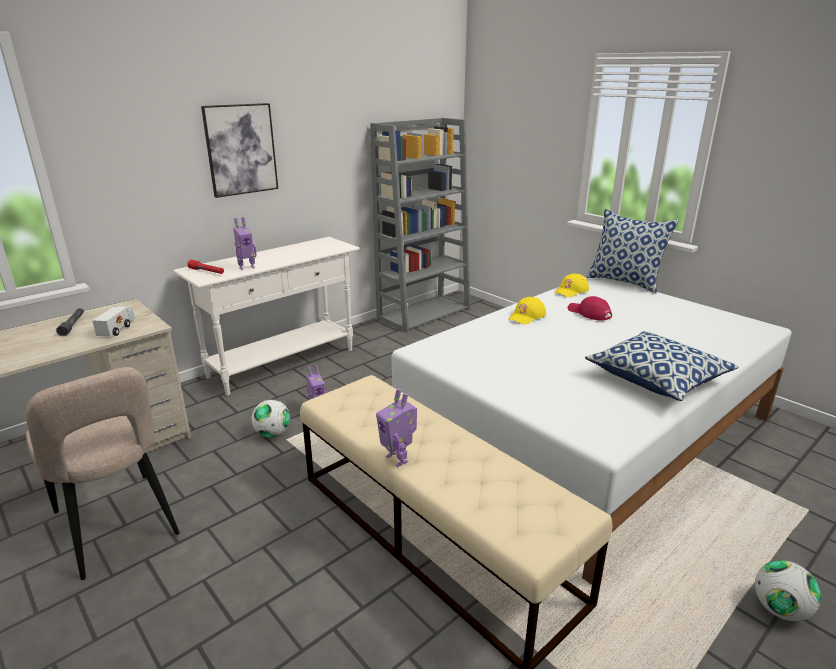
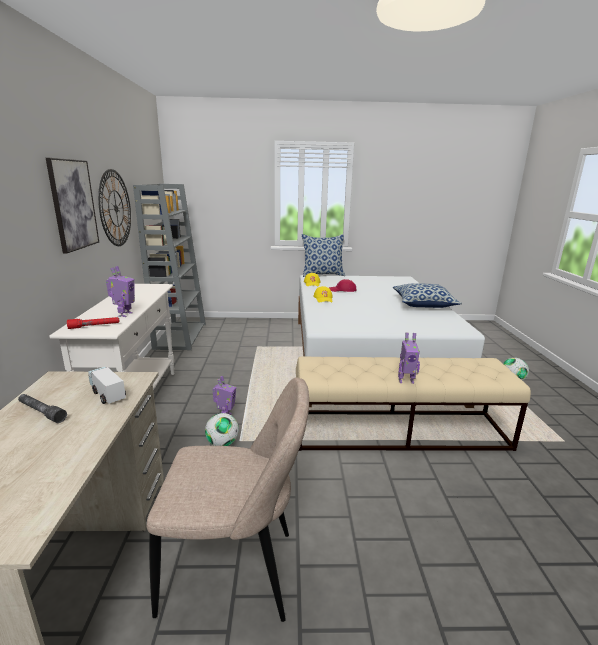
camera: 50 degrees left, 5 degrees down
none -> wall clock [98,169,131,246]

